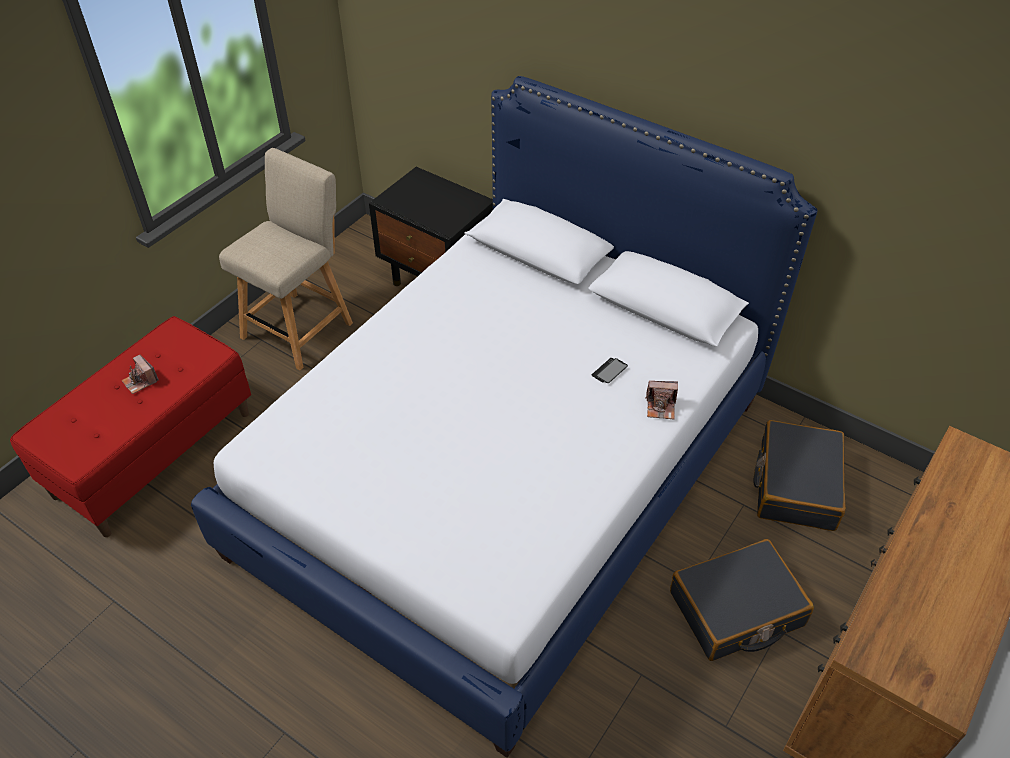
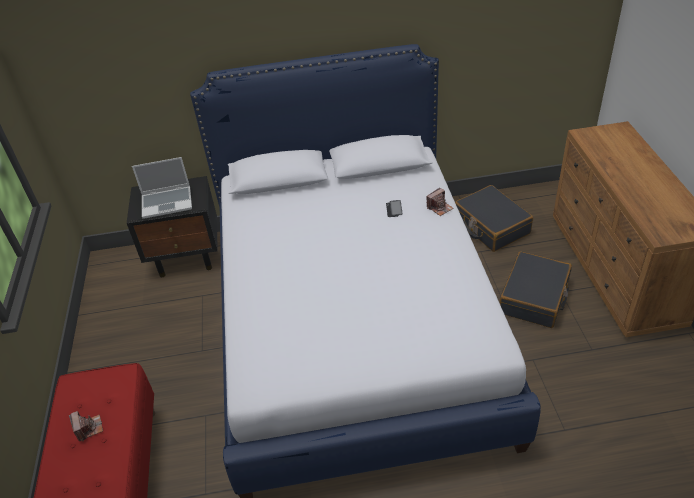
camera: 40 degrees left, 5 degrees down
camera [122,354,159,394] -> camera turned 120 degrees counterclockwise [69,411,103,441]
beige chair [219,148,353,370] -> none
none -> laptop [132,157,192,219]

